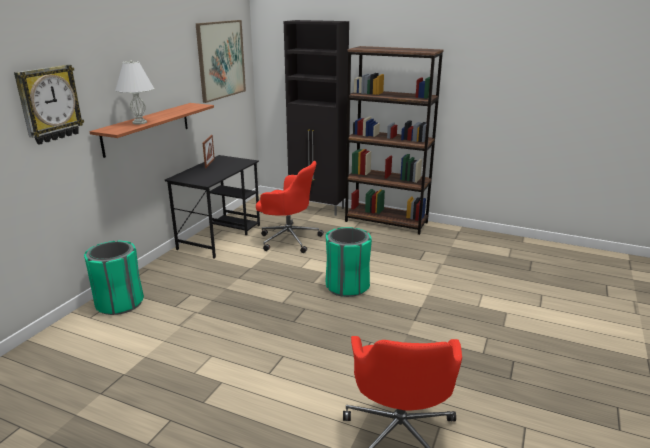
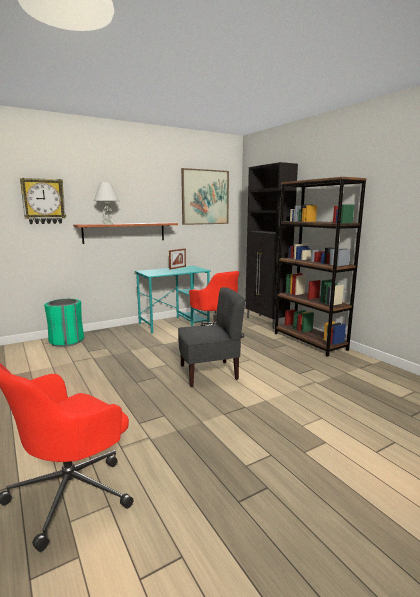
camera: 35 degrees right, 10 degrees down
black desk [165,155,260,259] -> turquoise desk [135,266,211,333]
green trash can [326,227,372,297] -> grey chair [178,287,245,387]

